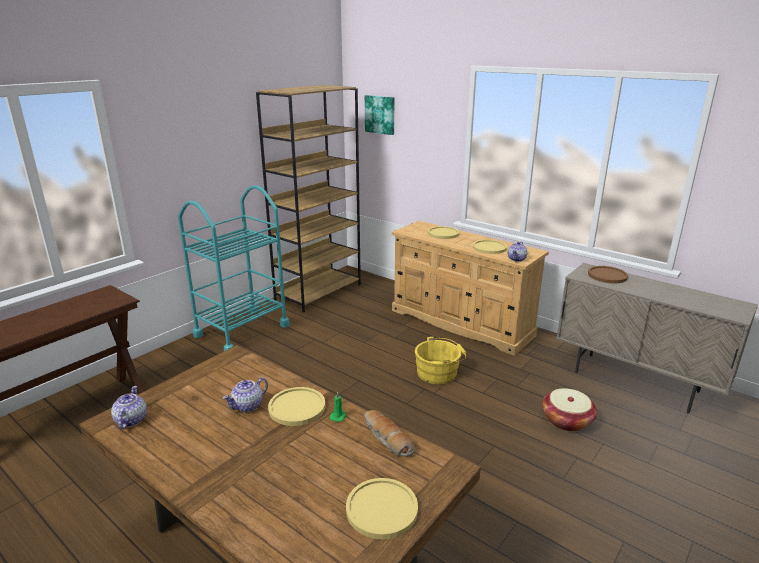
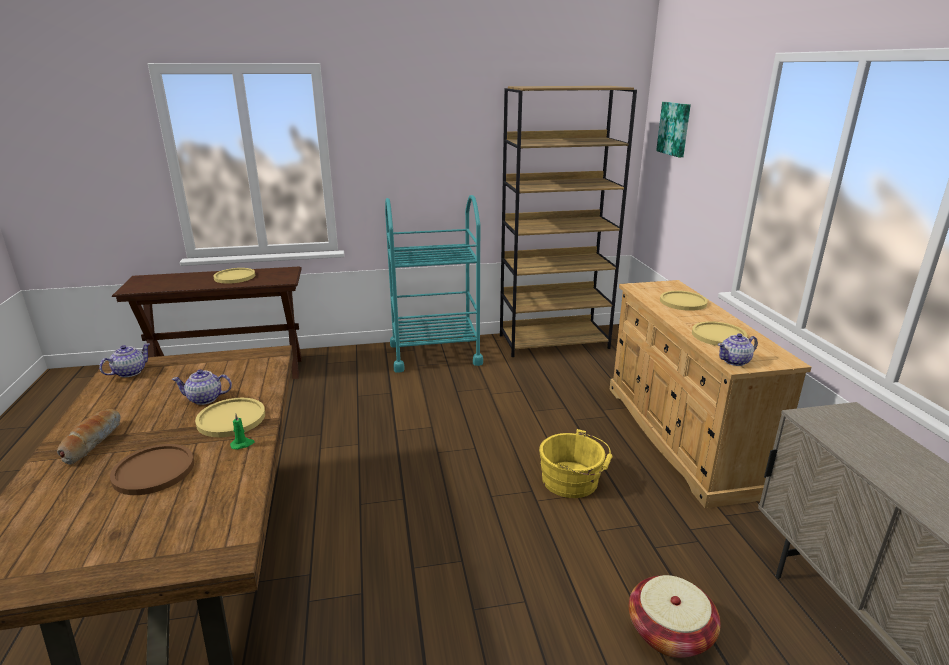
camera: 40 degrees right, 0 degrees up
yellow plate [346,478,418,539] -> yellow plate moved to [214,268,255,284]
bread [364,410,415,457] -> bread moved to [57,409,121,465]
brown plate [588,266,628,283] -> brown plate moved to [110,444,194,495]

